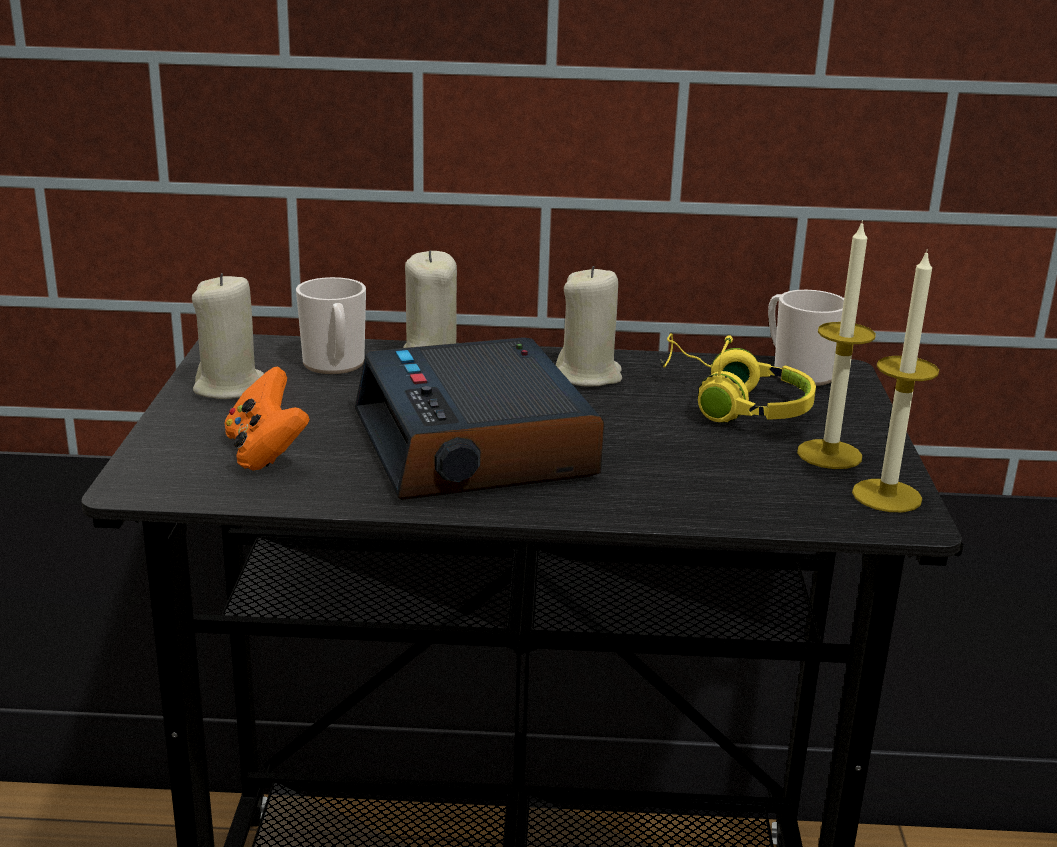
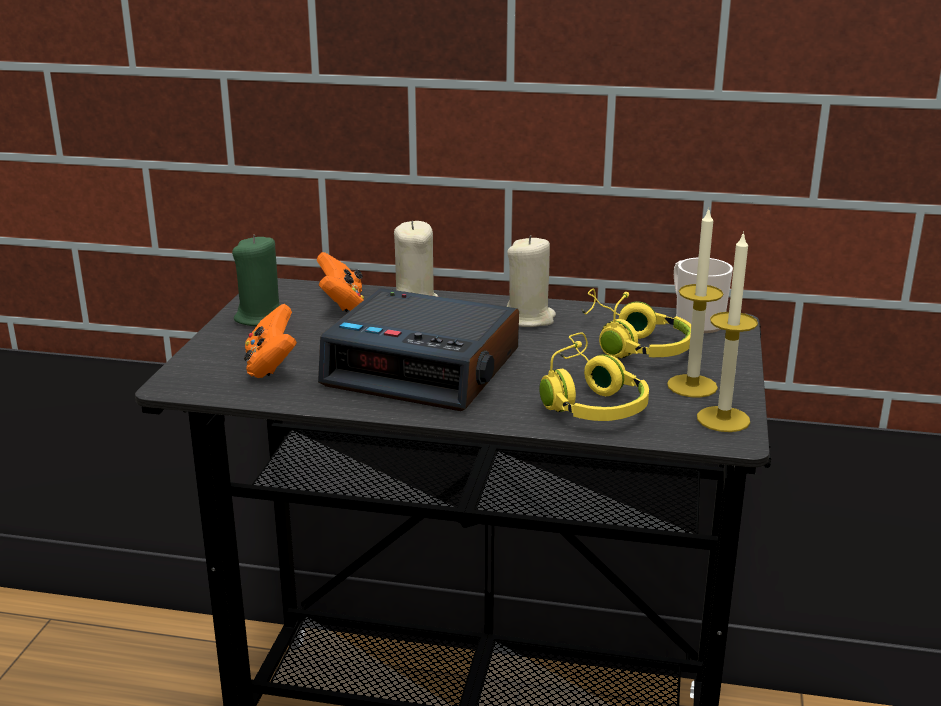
camera: 10 degrees right, 0 degrees up
beige candle [192,273,264,399] -> green candle [232,235,280,326]
mug [296,277,366,374] -> orange game controller [317,252,364,312]
alarm clock [355,337,604,500] -> alarm clock turned 60 degrees counterclockwise [318,288,519,411]
none -> yellow headphones [539,332,649,421]

